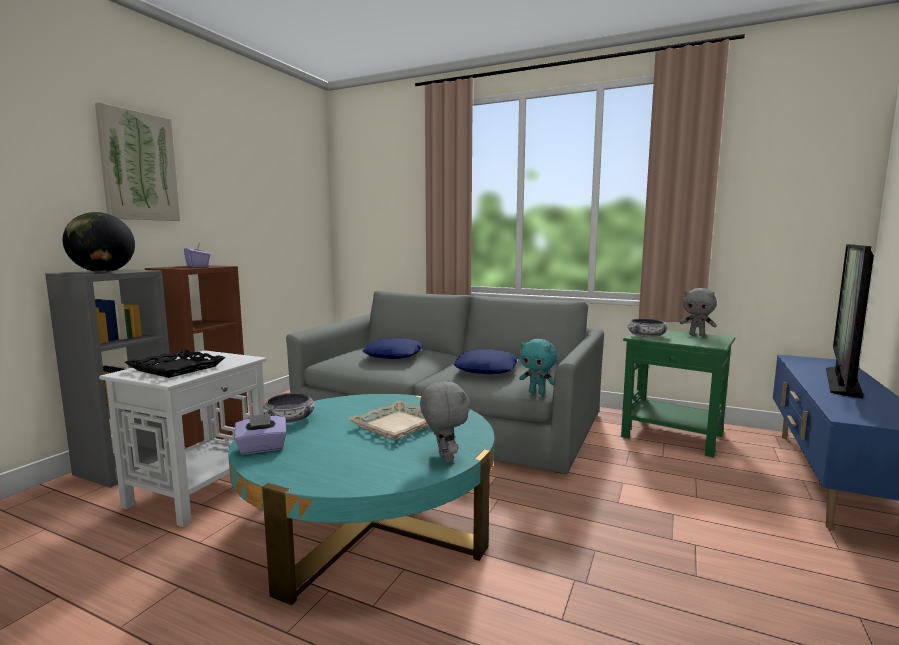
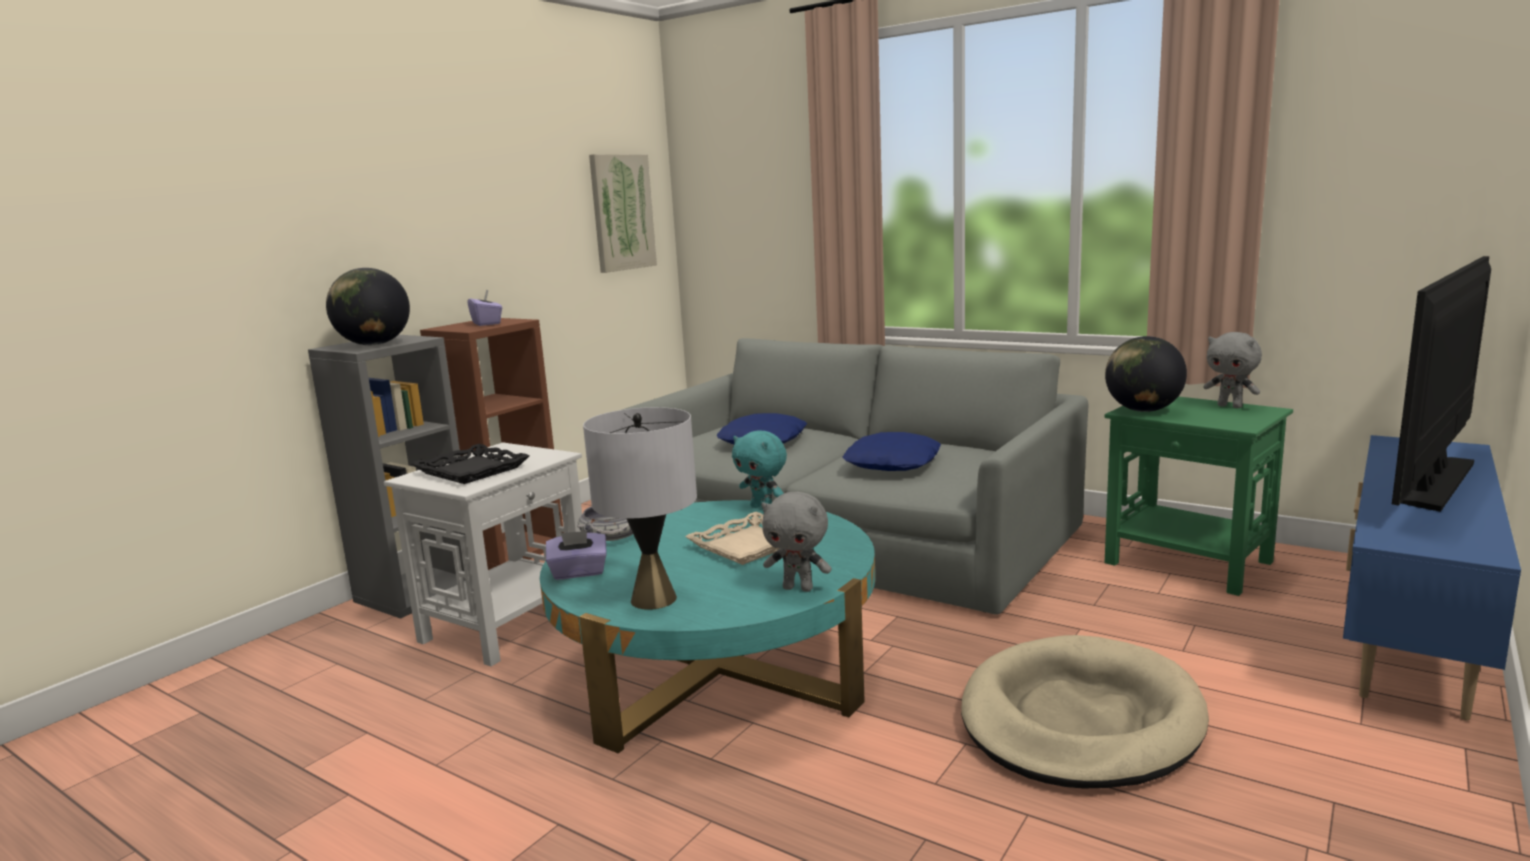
camera: 10 degrees right, 5 degrees up
picture [95,102,180,221] -> picture moved to [589,154,657,273]
grey plush toy [420,380,470,463] -> grey plush toy turned 120 degrees clockwise [761,492,832,592]
turquoise plush toy [519,339,557,395] -> turquoise plush toy moved to [732,430,787,509]
bowl [627,319,668,337] -> globe [1105,336,1187,412]
none -> grey table lamp [583,407,697,610]
none -> beige dog bed [961,635,1209,788]

